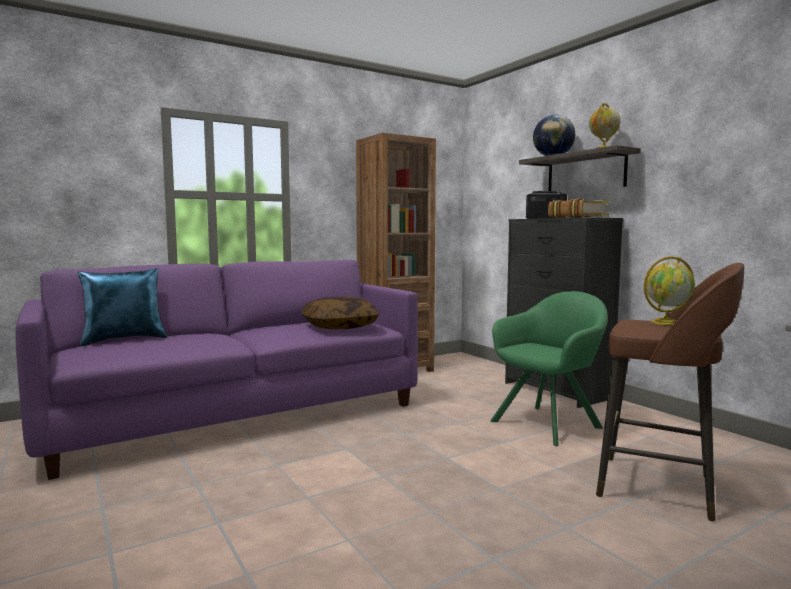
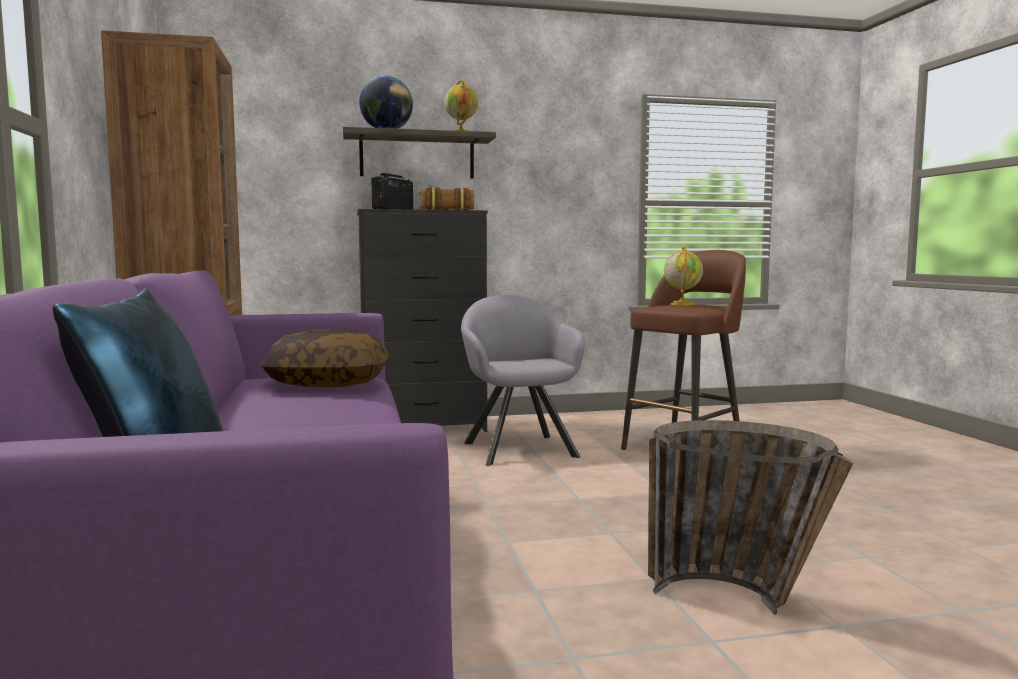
camera: 70 degrees left, 0 degrees up
green armchair [490,291,608,446] -> grey armchair [461,295,585,466]
none -> basket [648,420,853,615]

